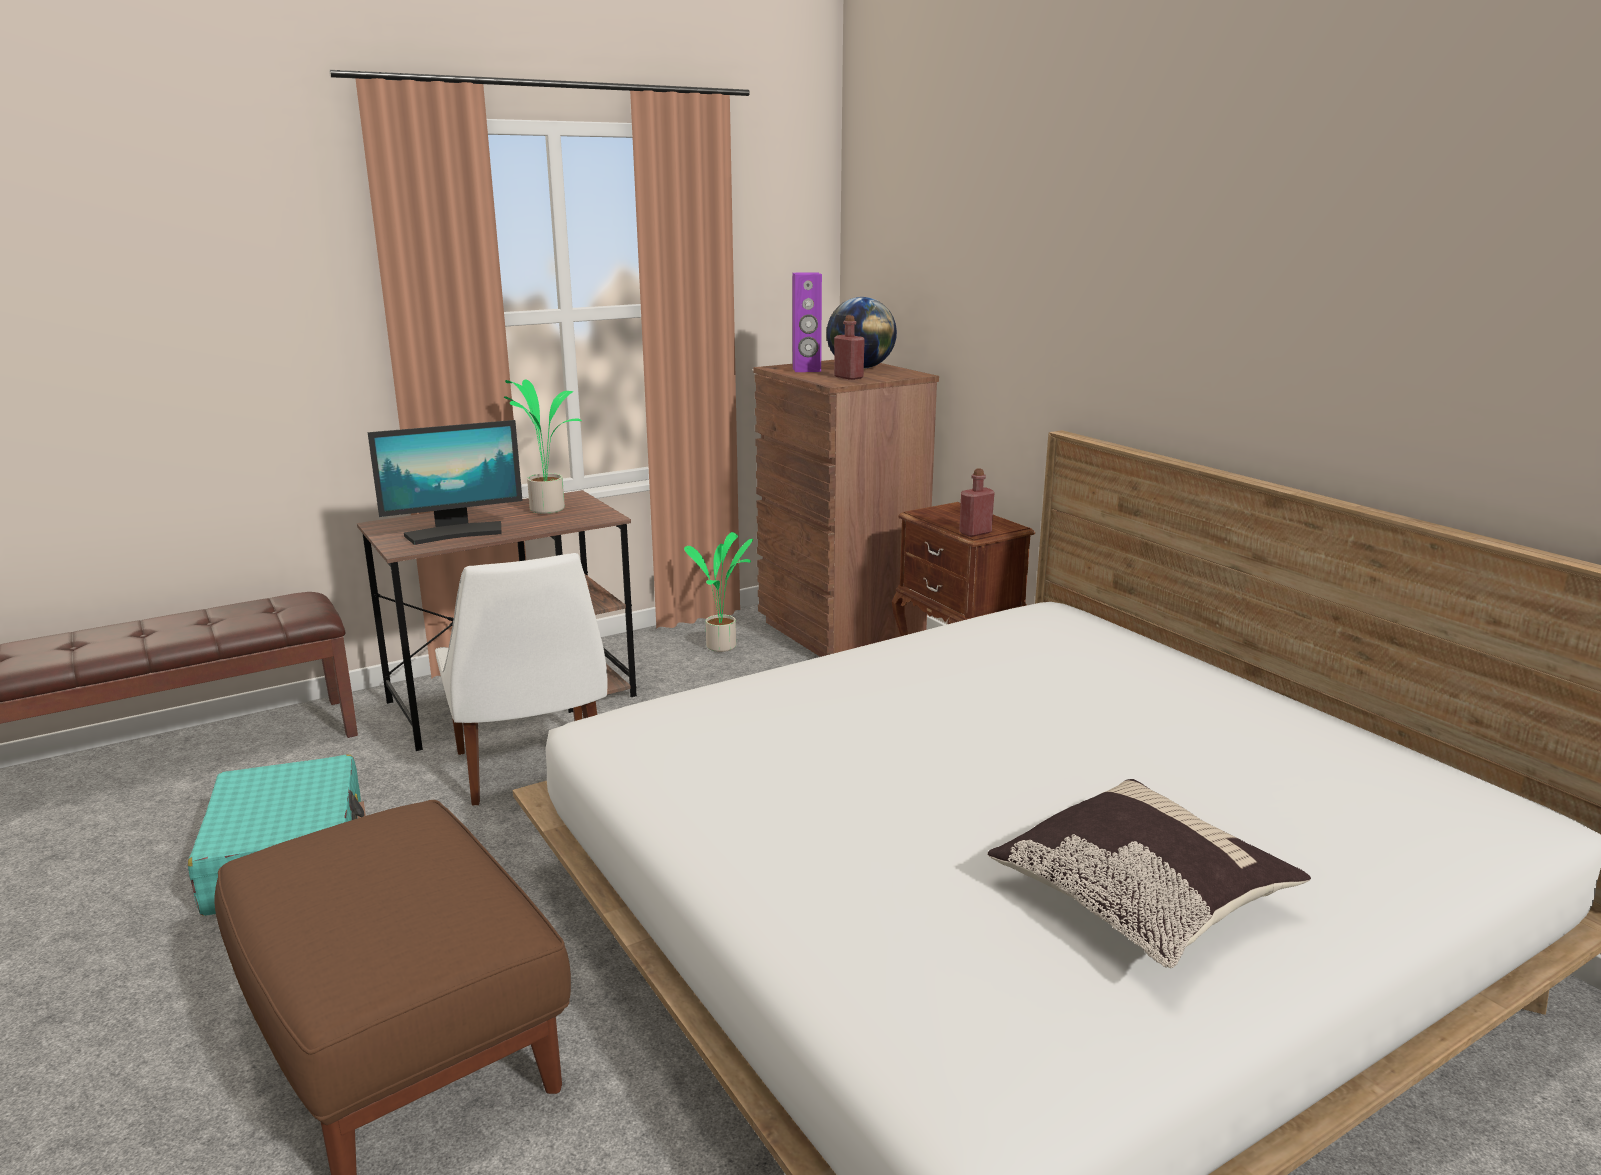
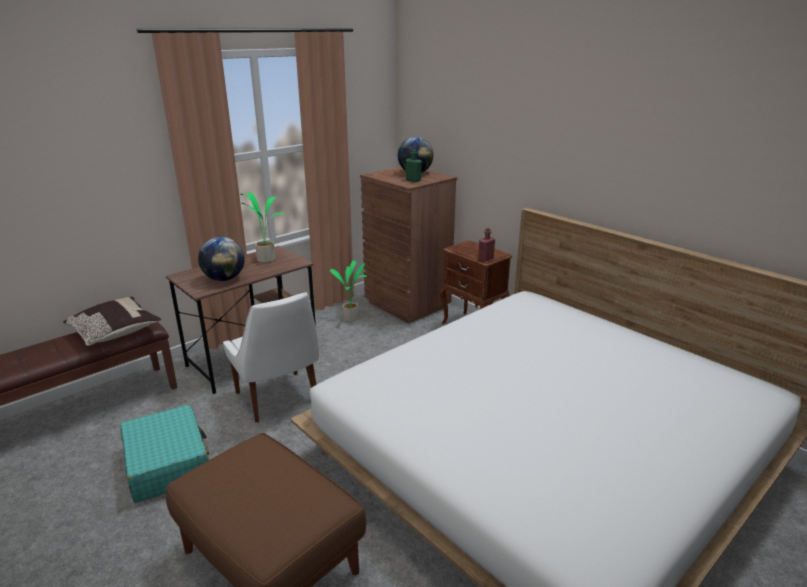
camera: 10 degrees left, 5 degrees up
monitor [368,420,523,545] -> globe [198,237,245,281]
purple speaker [792,272,822,372] -> none
red bottle [834,315,865,380] -> green bottle [406,149,422,182]
pillow [987,779,1311,968] -> pillow moved to [63,297,161,346]

